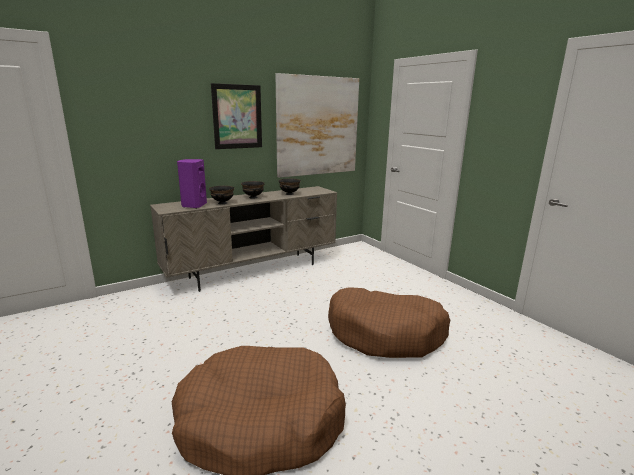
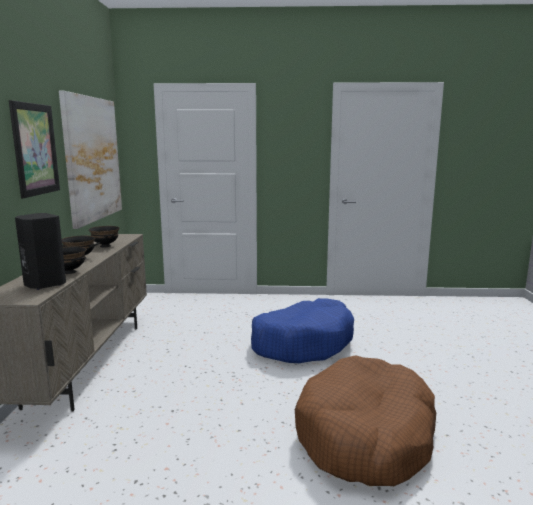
camera: 55 degrees left, 5 degrees down
purple speaker [177,159,207,208] -> black speaker [15,213,66,290]
brown dog bed [328,287,450,358] -> blue dog bed [251,298,354,363]

